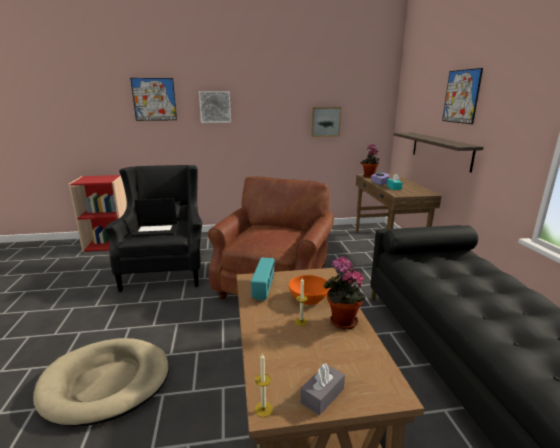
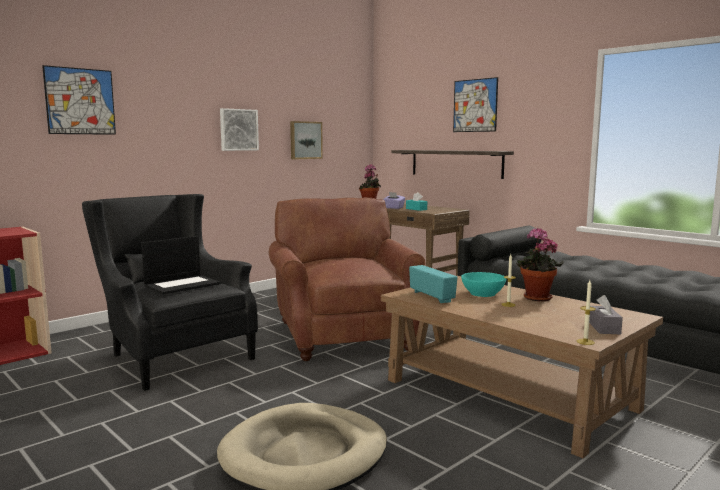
camera: 35 degrees left, 10 degrees down
picture [199,91,231,123] -> picture moved to [220,108,259,151]
orange bowl [289,275,330,305] -> turquoise bowl [461,272,506,297]

